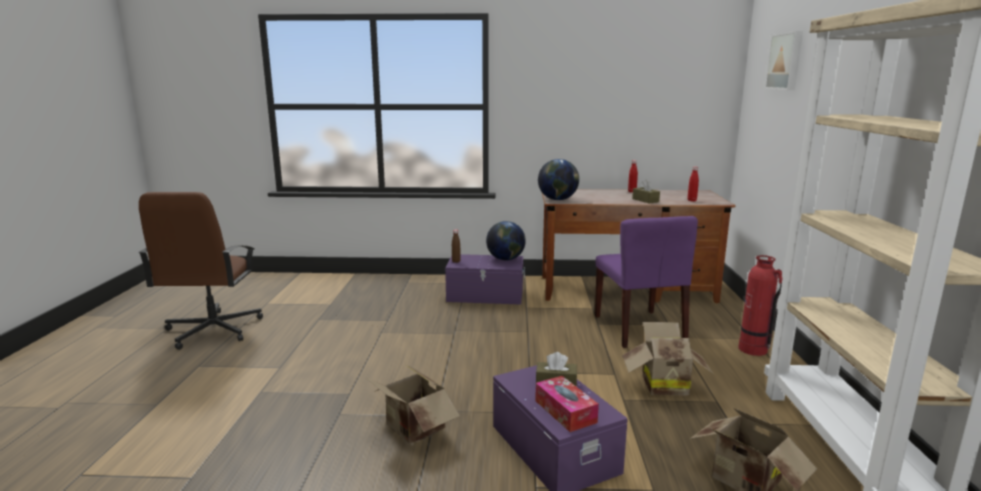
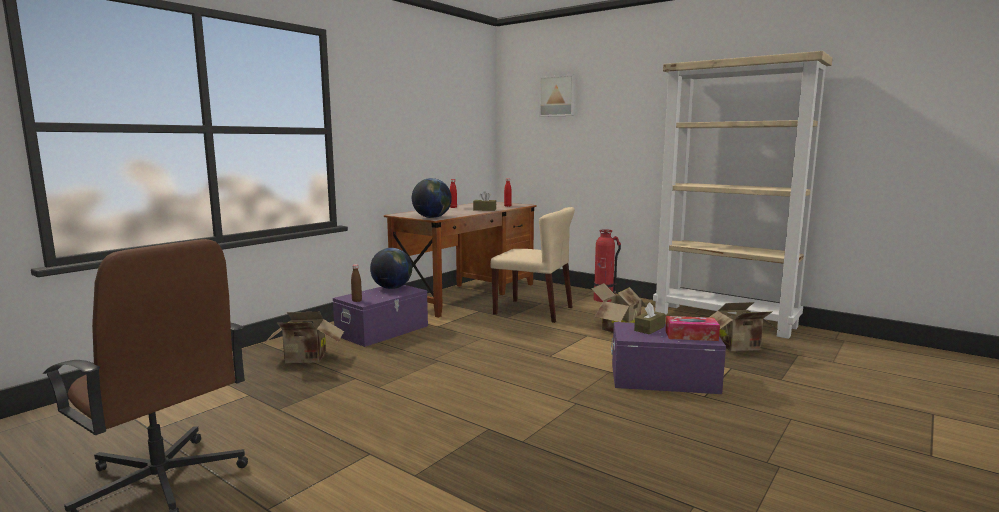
camera: 55 degrees left, 5 degrees down
cardboard box [366,364,460,444] -> cardboard box moved to [265,312,344,363]
purple chair [595,216,698,348] -> beige chair [490,207,575,323]

